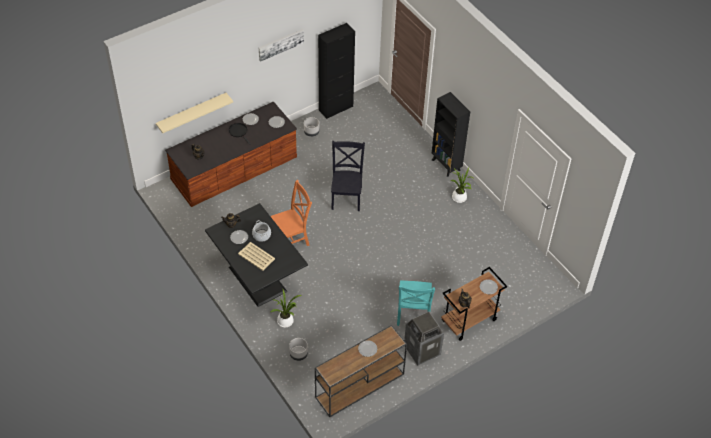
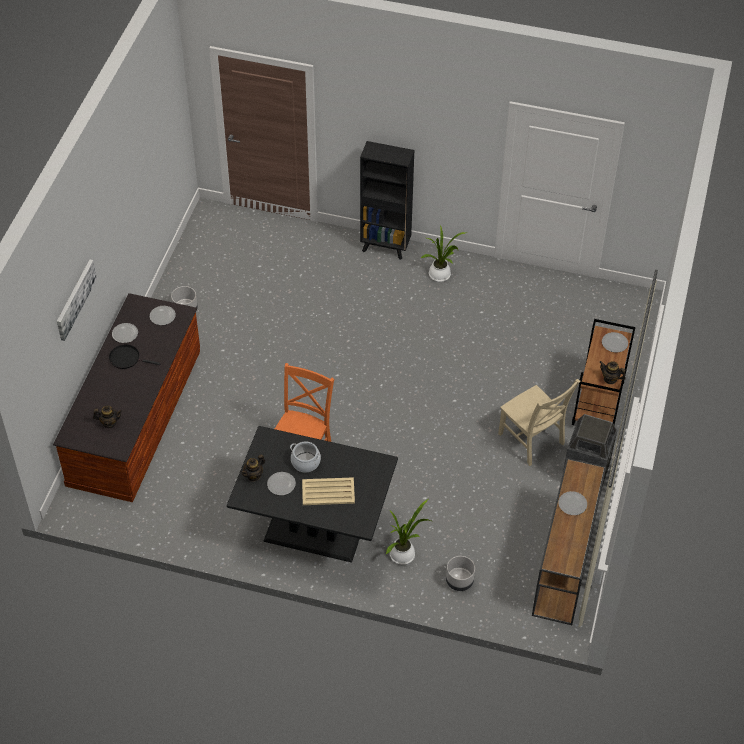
camera: 40 degrees left, 0 degrees up
beige shelf [156,93,233,133] -> none
picture [259,29,304,62] -> picture moved to [57,260,97,341]
black cabinet [318,23,355,119] -> none
black chair [331,141,365,211] -> none
turquoise chair [397,281,435,326] -> beige chair [498,379,580,466]

